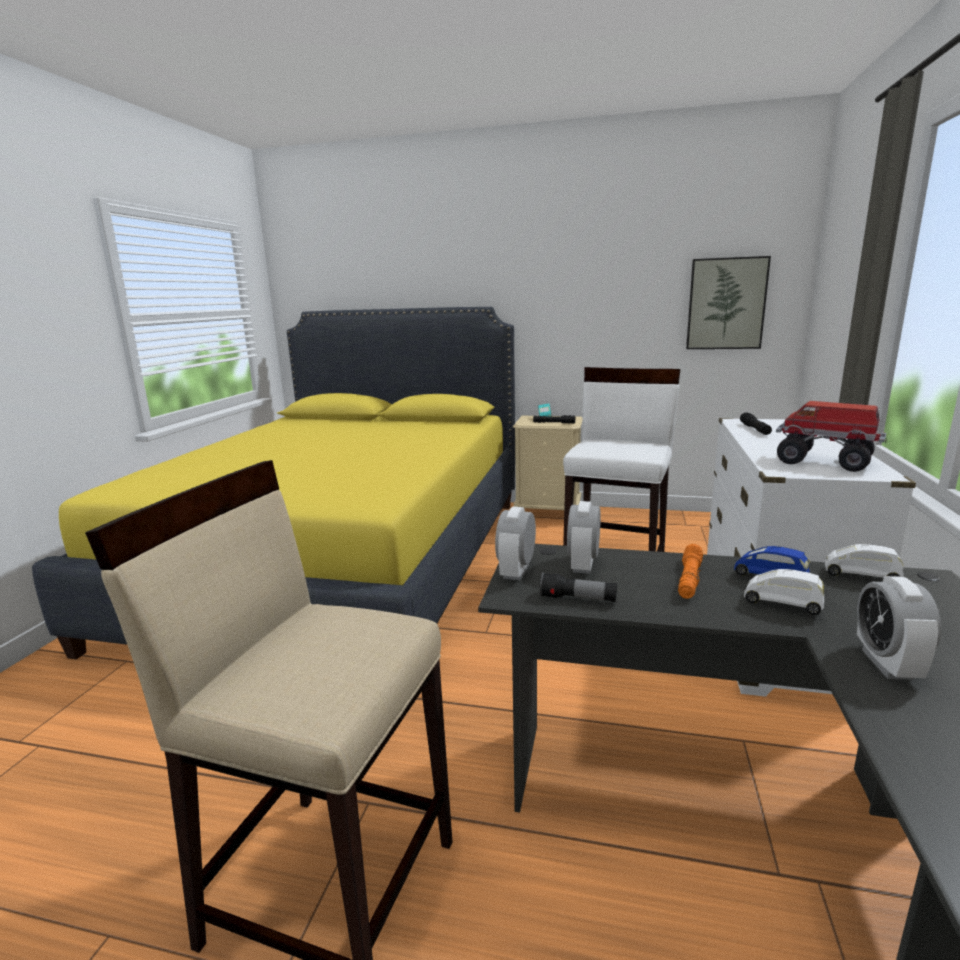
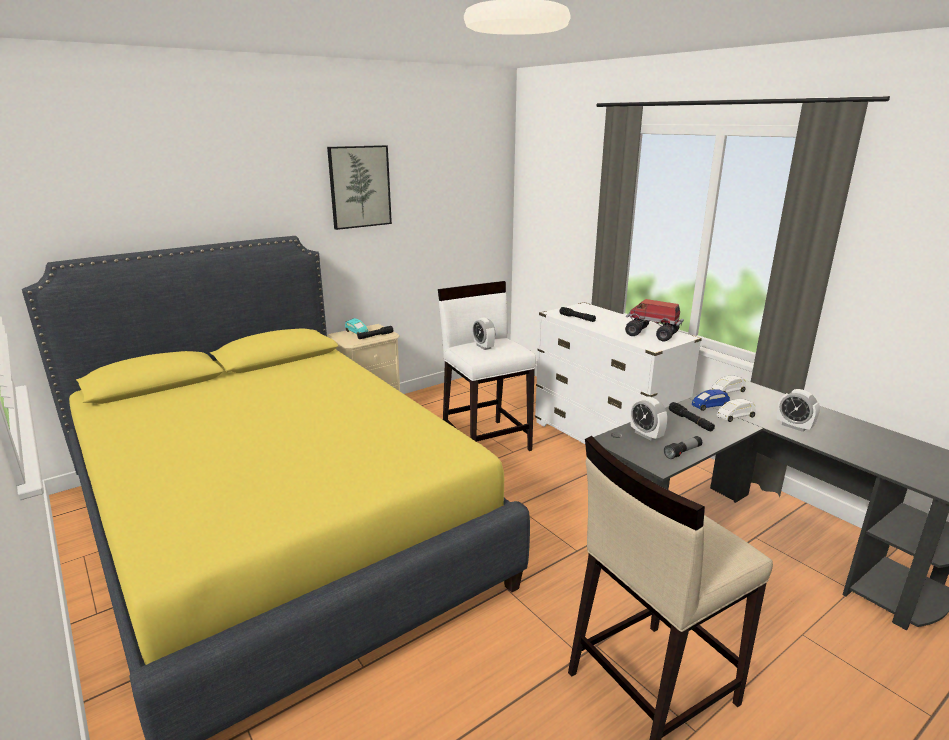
camera: 50 degrees left, 5 degrees up
alarm clock [495,506,536,581] -> alarm clock moved to [473,317,495,350]
orange flashlight [678,544,703,599] -> black flashlight [669,402,715,431]
picture [686,256,771,349] -> picture moved to [327,145,392,230]
toy truck [776,401,887,472] -> toy truck turned 45 degrees clockwise [625,299,684,341]

